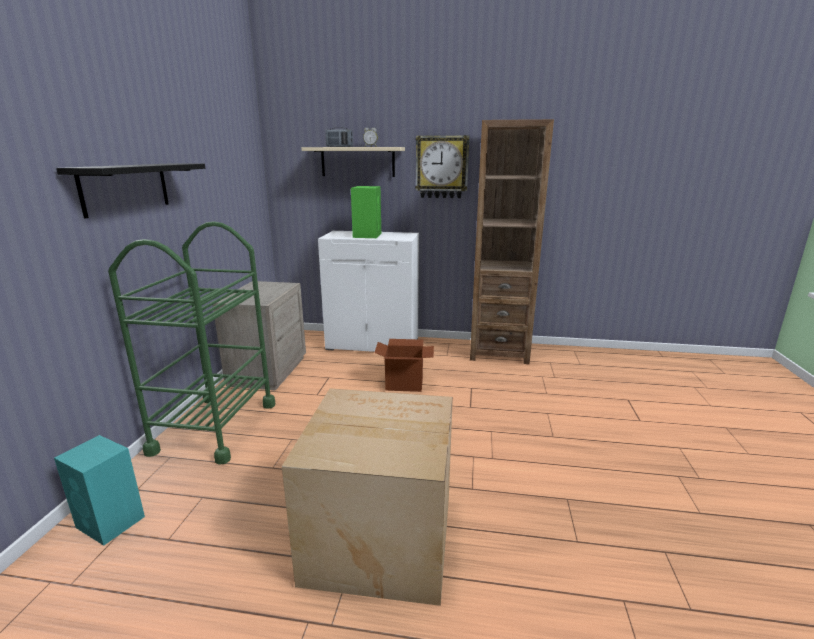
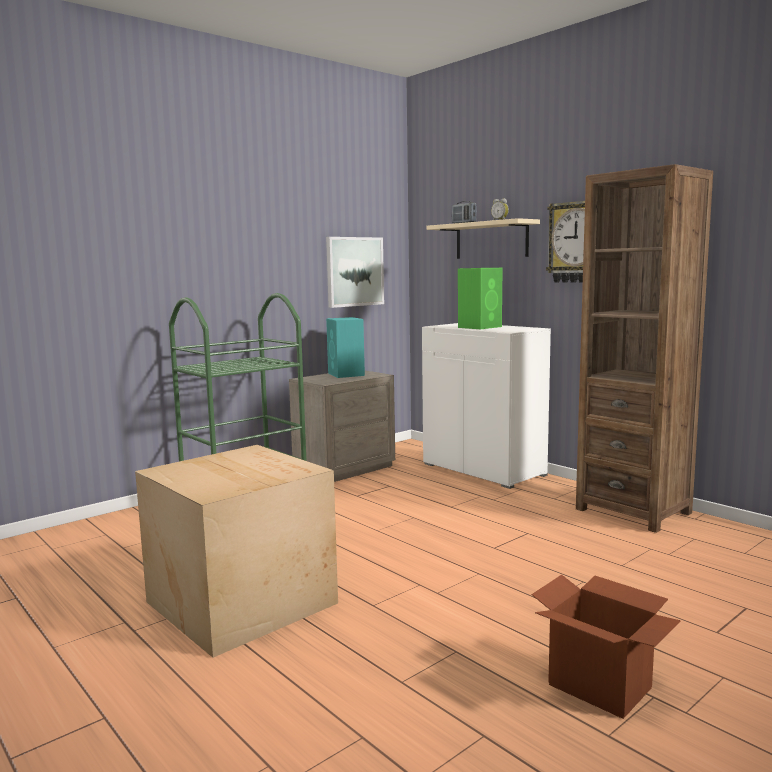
camera: 40 degrees right, 10 degrees down
turquoise speaker [54,435,145,546] -> turquoise speaker moved to [326,317,365,378]
black shelf [56,163,205,218] -> none
cardboard box [374,339,434,392] -> cardboard box moved to [532,575,681,719]
none -> picture [326,237,384,308]

